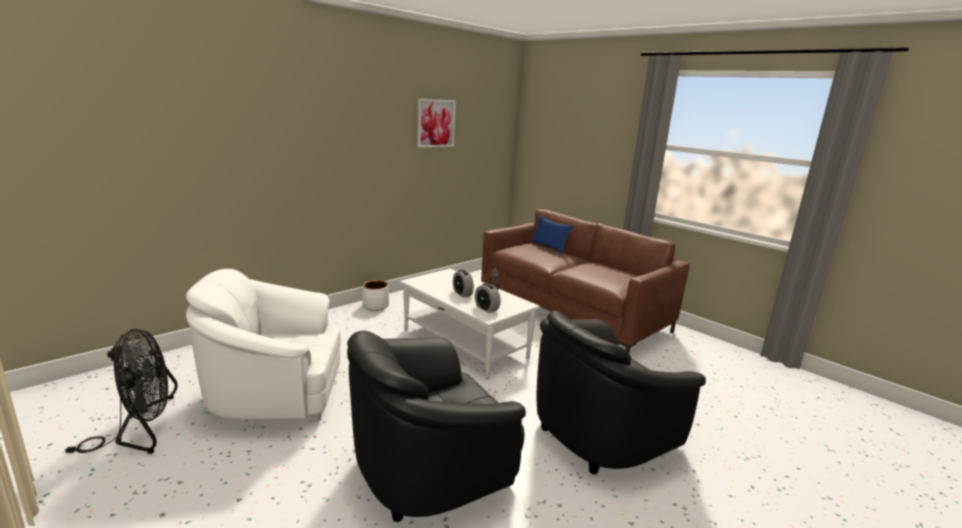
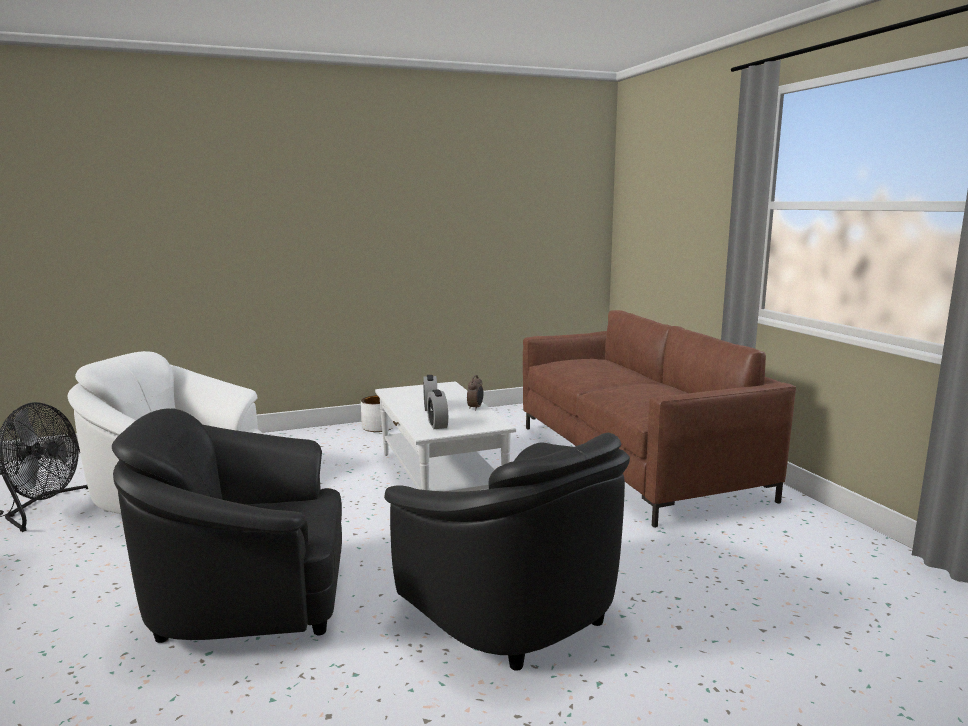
camera: 25 degrees right, 5 degrees down
picture [417,98,456,148] -> none
blue pillow [531,216,573,254] -> none
black armchair [537,311,706,474] -> black armchair turned 120 degrees counterclockwise [384,432,630,671]

